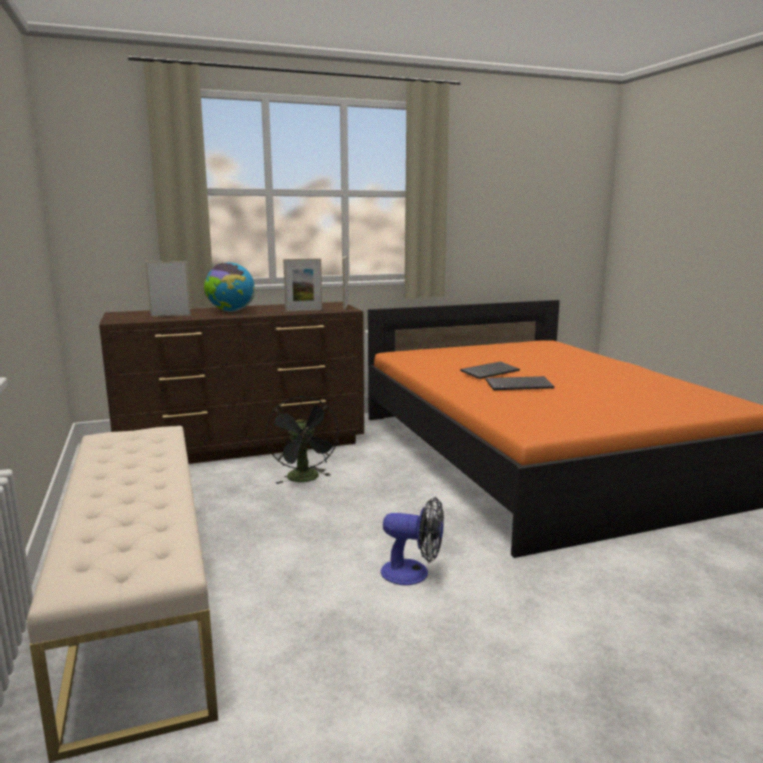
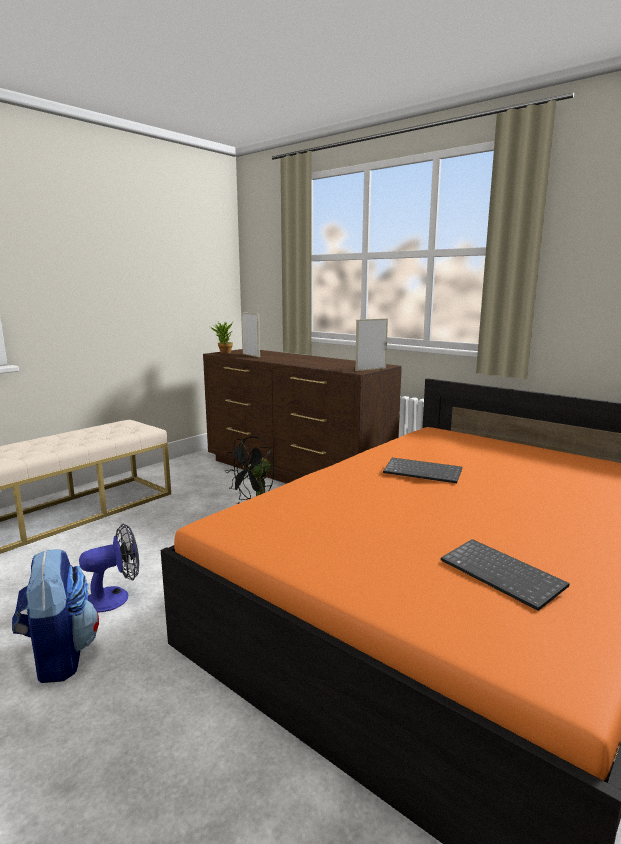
camera: 60 degrees right, 0 degrees up
globe [204,262,255,312] -> none
picture frame [283,258,322,312] -> none
fan [381,497,444,585] -> fan turned 105 degrees counterclockwise [79,524,139,613]
keyboard [485,376,554,390] -> keyboard moved to [441,539,570,611]
none -> backpack [12,549,99,683]
none -> potted plant [210,321,233,353]

